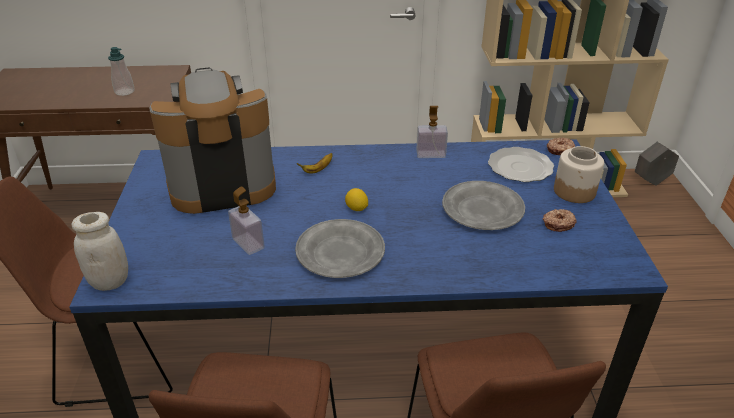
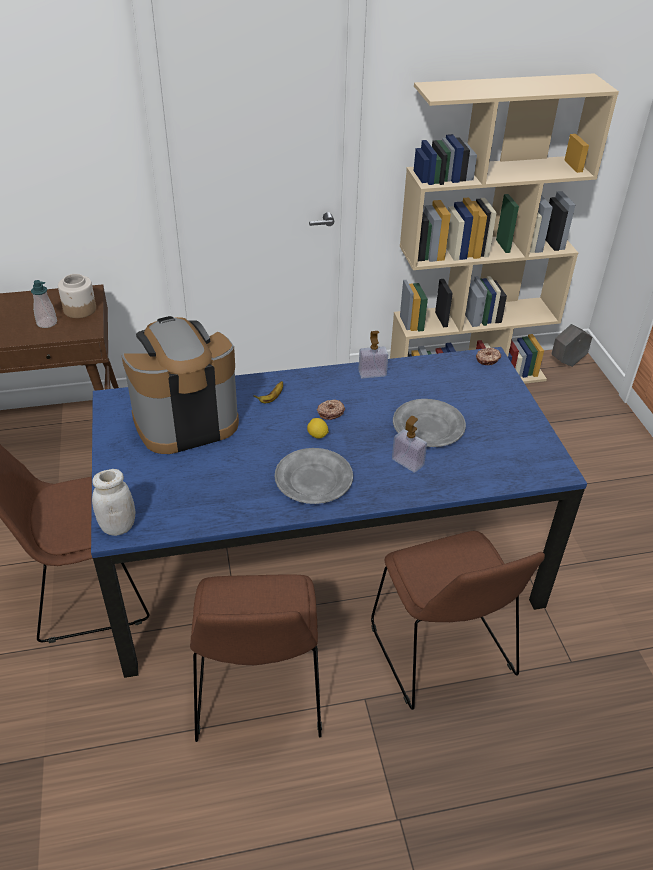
camera: 10 degrees left, 5 degrees up
soap dispenser [228,186,265,255] -> soap dispenser moved to [392,416,427,473]
plate [488,147,554,182] -> none
donut [543,209,577,232] -> donut moved to [317,400,345,420]
jar [554,146,604,203] -> jar moved to [58,274,96,318]

